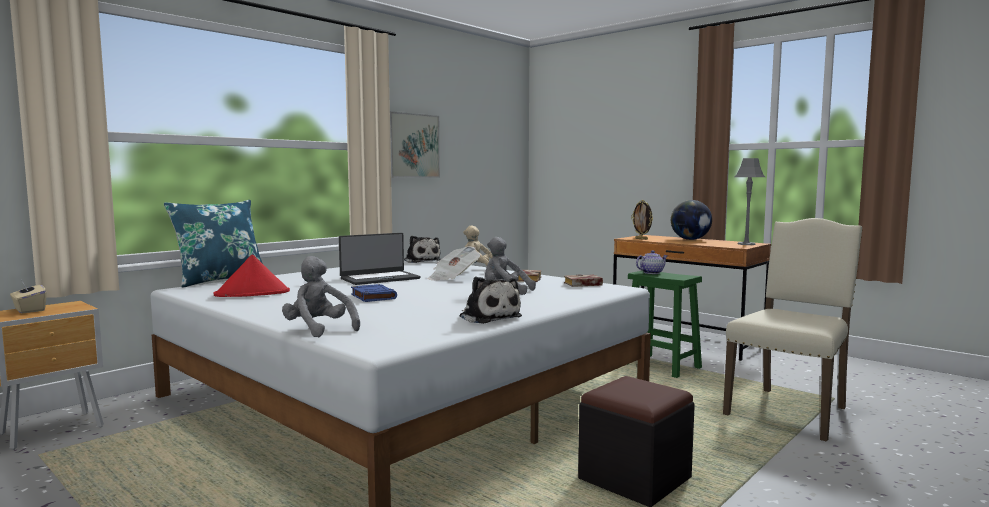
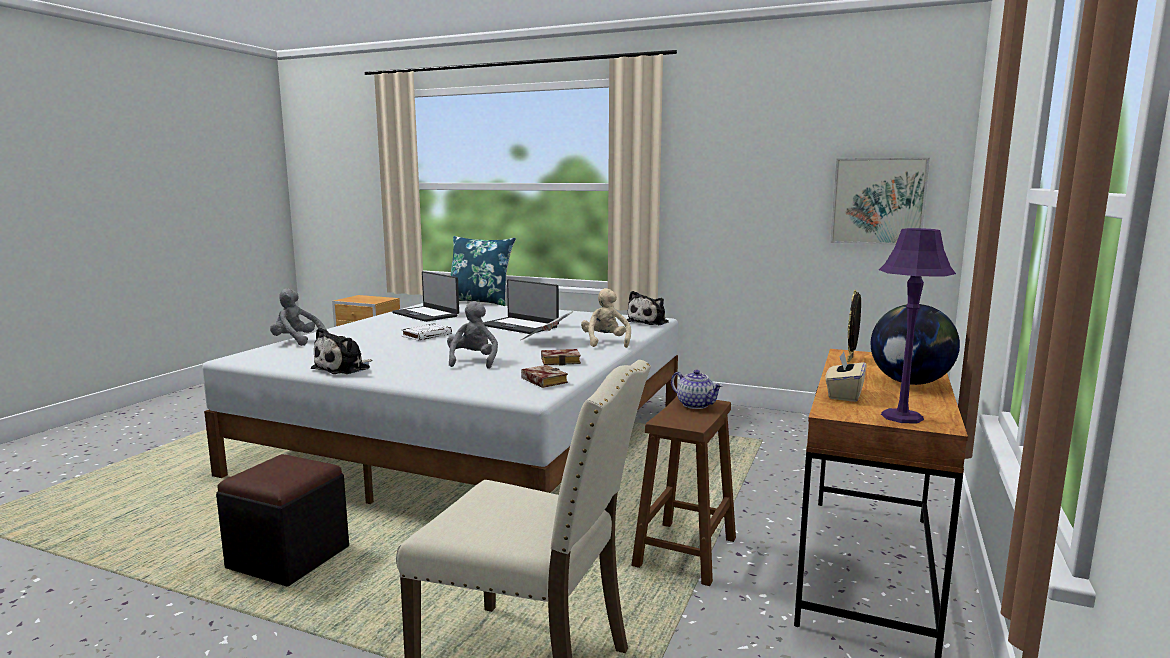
camera: 70 degrees right, 5 degrees up
beige tissue box [10,280,46,313] -> beige tissue box moved to [825,351,867,402]
red hat [214,254,290,297] -> laptop [392,271,459,322]
grey plush toy [282,256,360,337] -> grey plush toy turned 90 degrees counterclockwise [270,288,329,346]
blue book [351,284,397,302] -> white book [401,323,452,341]
picture [390,111,440,178] -> picture moved to [830,158,930,245]
green stool [627,271,702,378] -> brown stool [631,396,736,586]
grey table lamp [735,158,765,245] -> purple table lamp [879,228,956,423]

